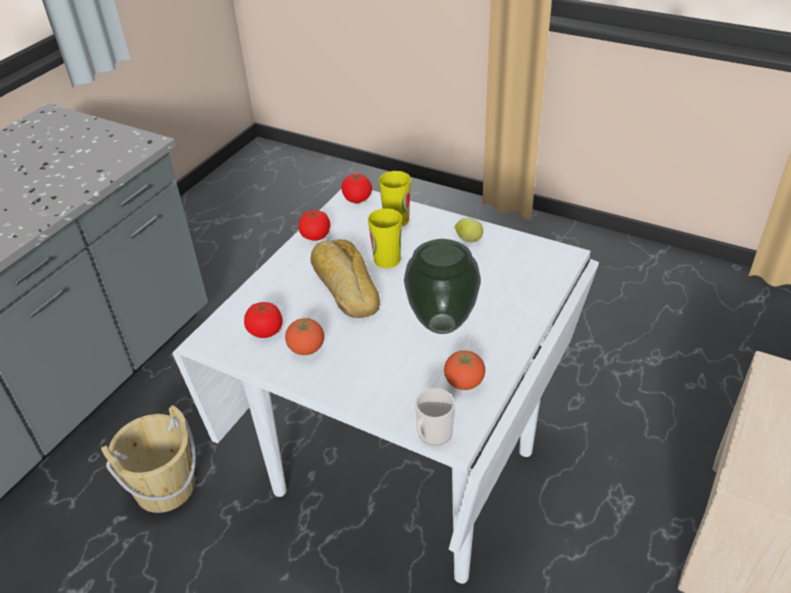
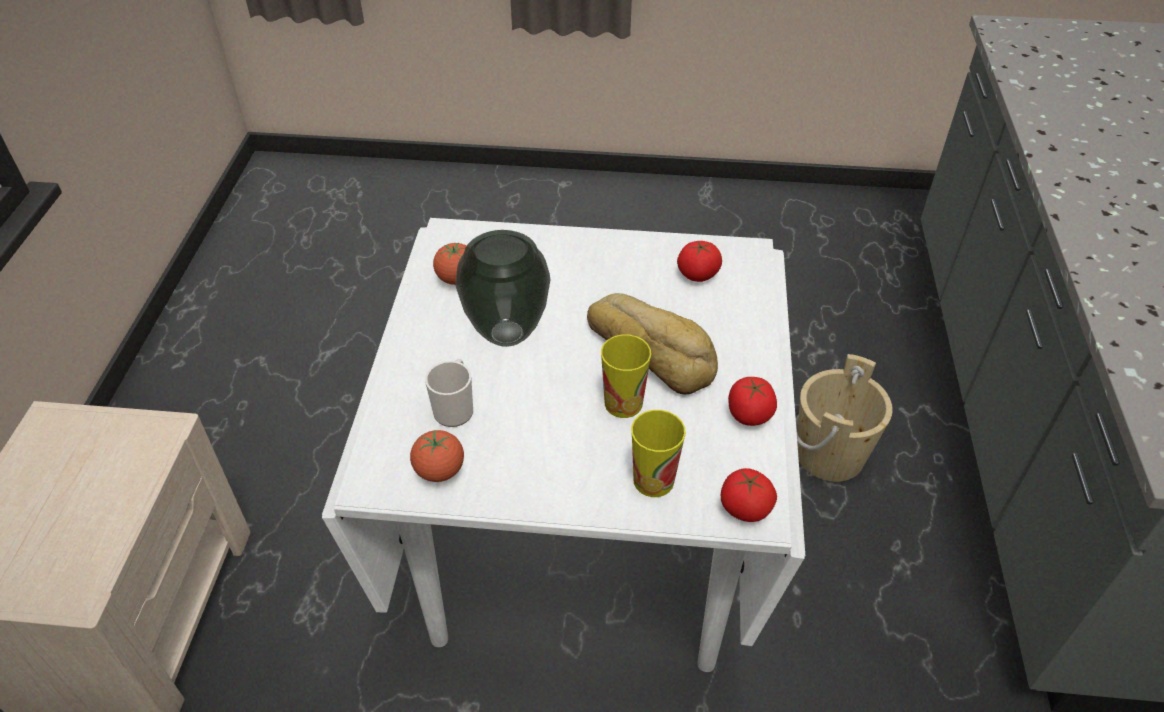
camera: 155 degrees right, 5 degrees up
tomato [285,318,324,355] -> tomato moved to [410,430,464,482]
mug [415,388,455,446] -> mug moved to [425,359,473,427]
lemon [455,218,483,242] -> none

